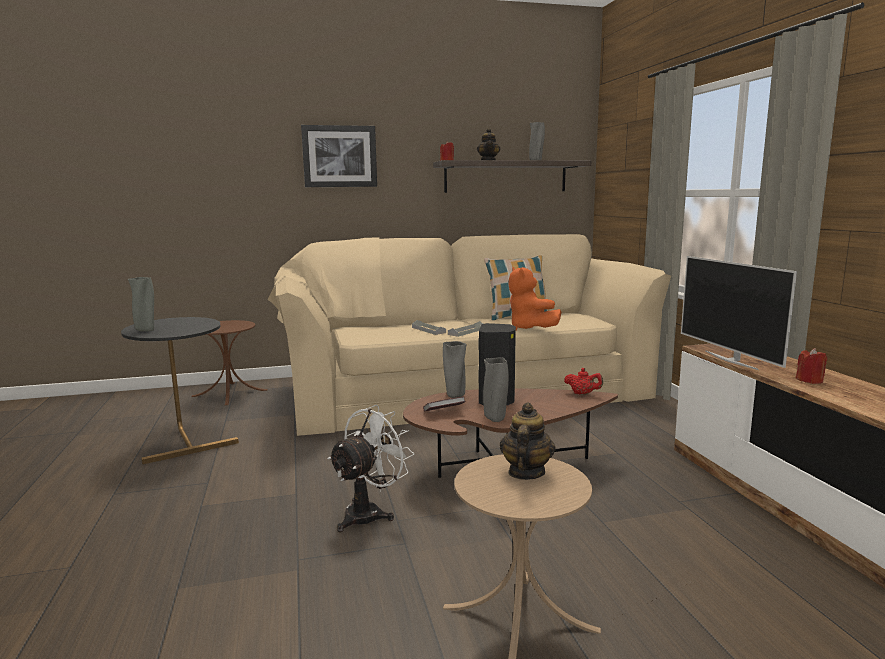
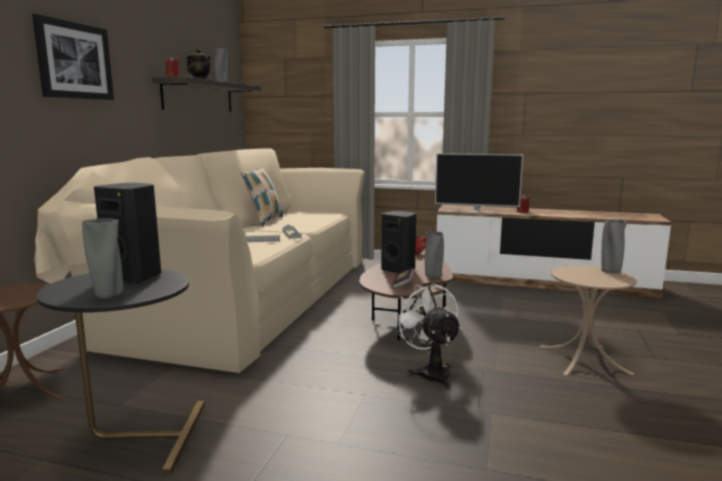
camera: 60 degrees left, 0 degrees up
grey vase [443,341,466,398] -> grey vase moved to [601,219,627,273]
teapot [500,403,556,480] -> none
orange plush toy [508,267,561,330] -> none
none -> black speaker [94,183,161,283]

